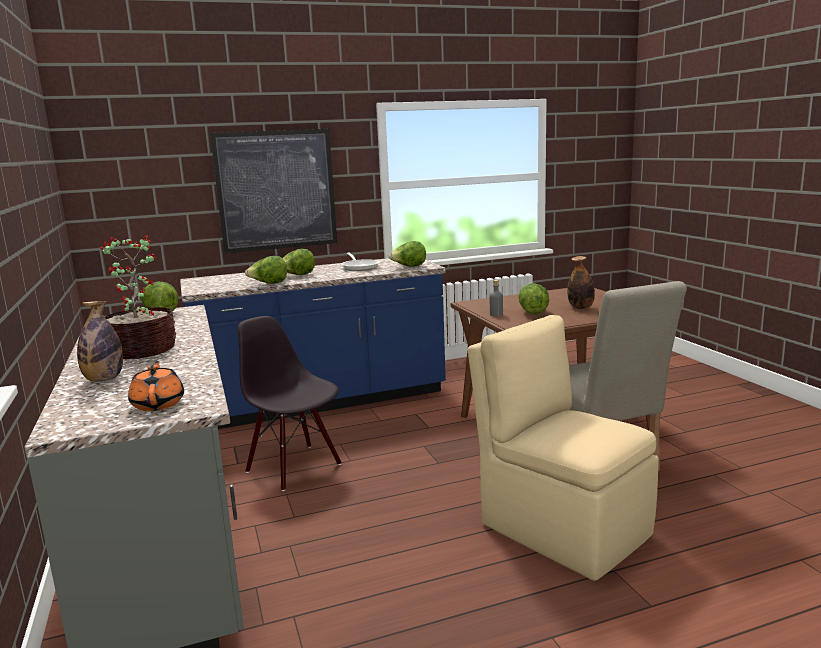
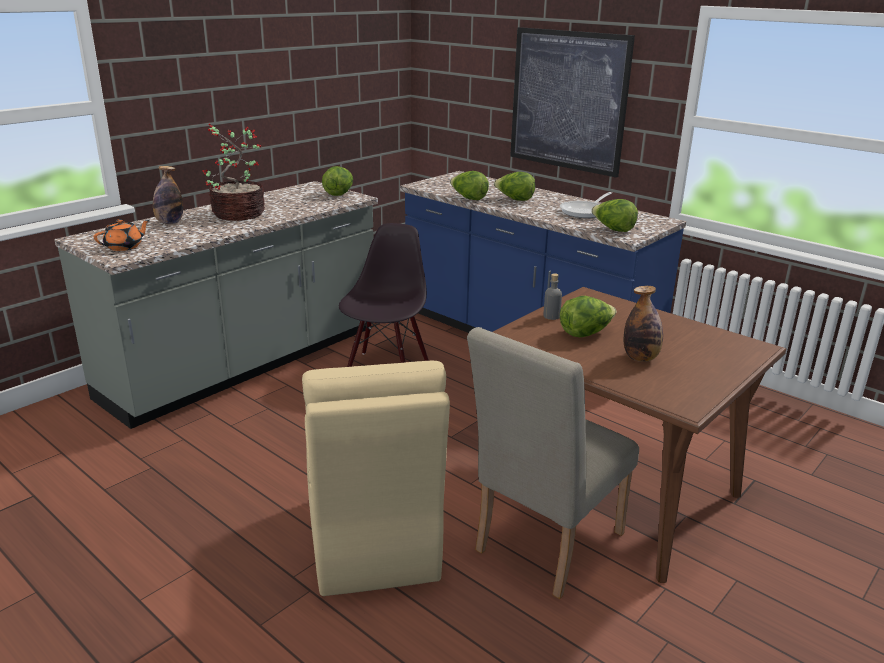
camera: 60 degrees right, 10 degrees up
beige chair [468,315,659,581] -> beige chair turned 150 degrees clockwise [302,361,450,596]

